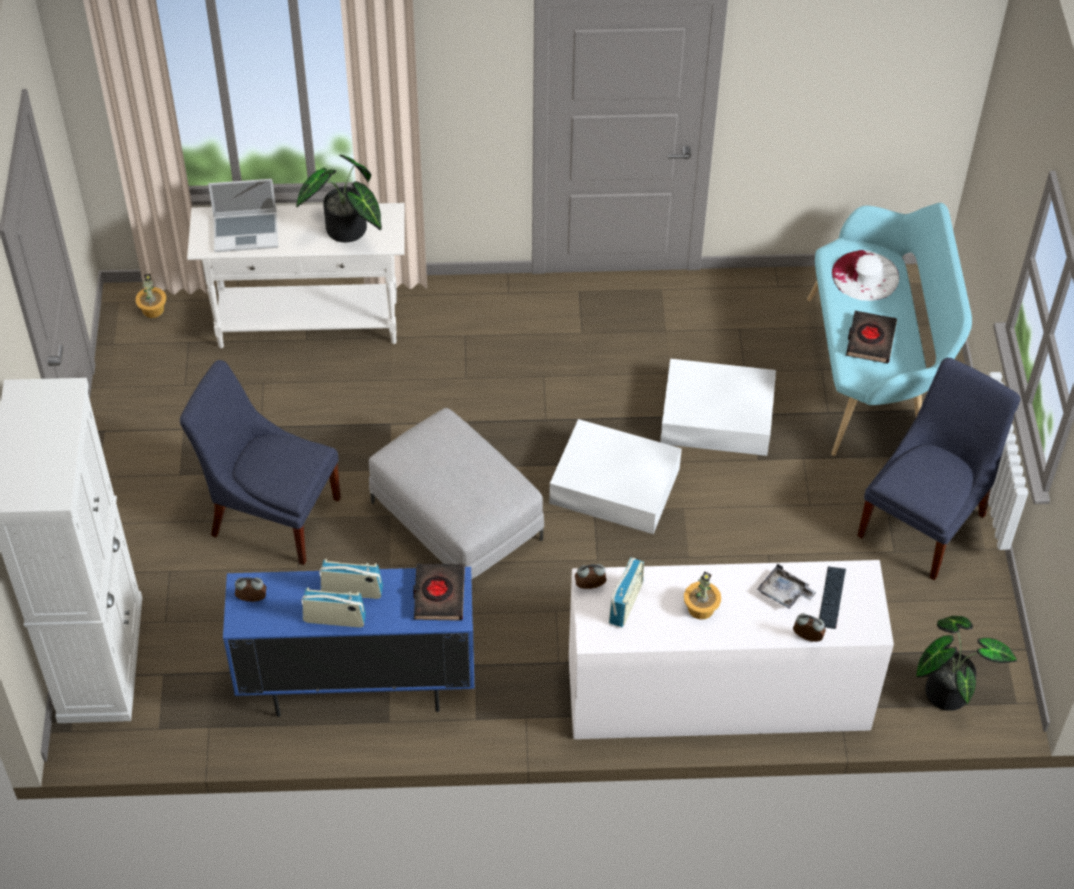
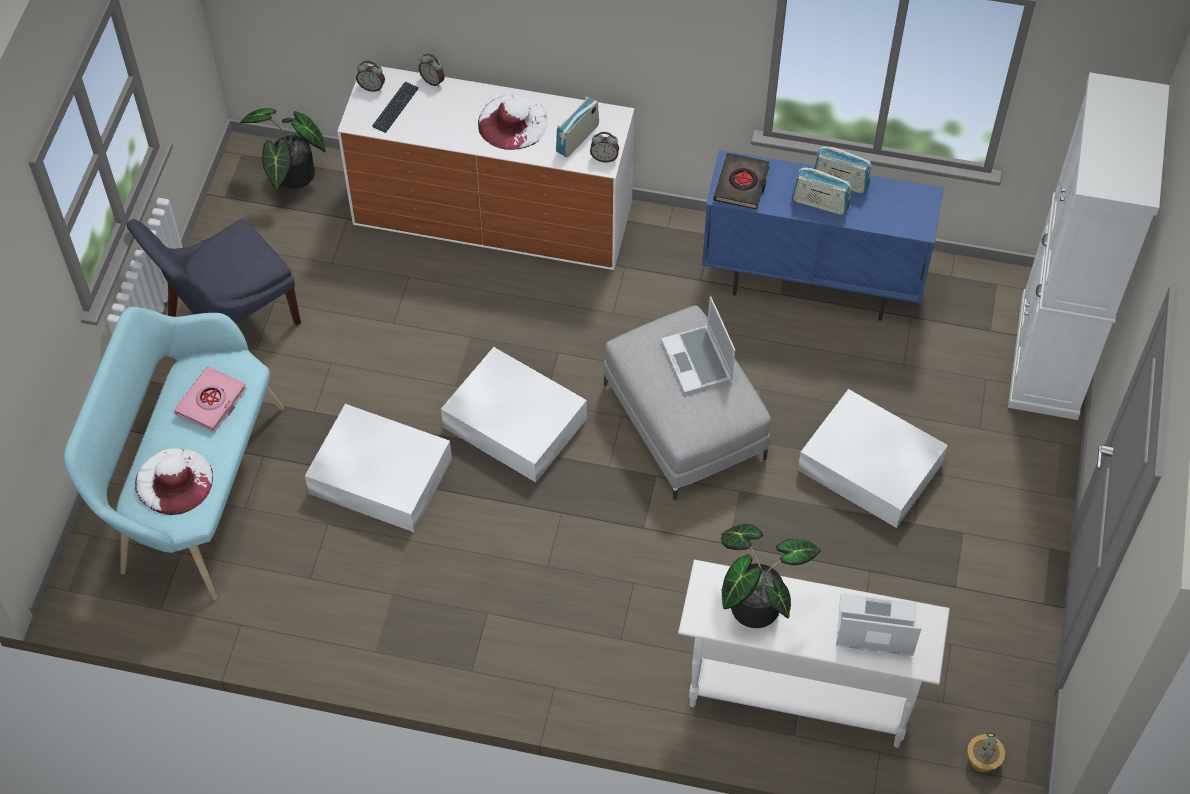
camera: 165 degrees left, 5 degrees up
blue chair [180,360,341,565] -> white storage box [798,389,948,528]
alarm clock [235,578,266,602] -> alarm clock moved to [356,60,385,92]
potted plant [684,571,721,619] -> white hat [478,94,548,150]
grey tray [757,564,817,609] -> none
black book [846,311,897,364] -> pink book [174,366,247,433]
none -> laptop [661,296,735,394]

